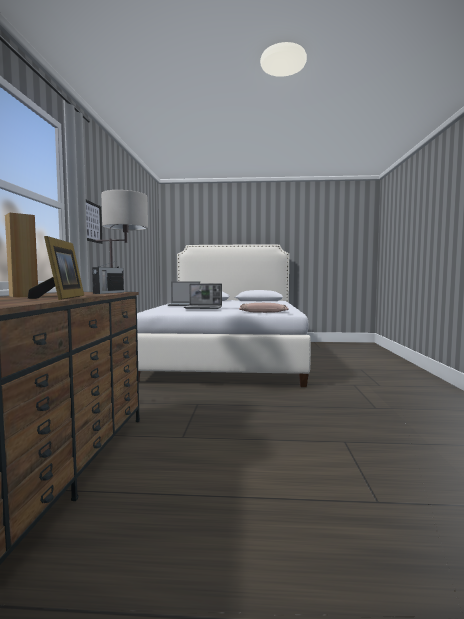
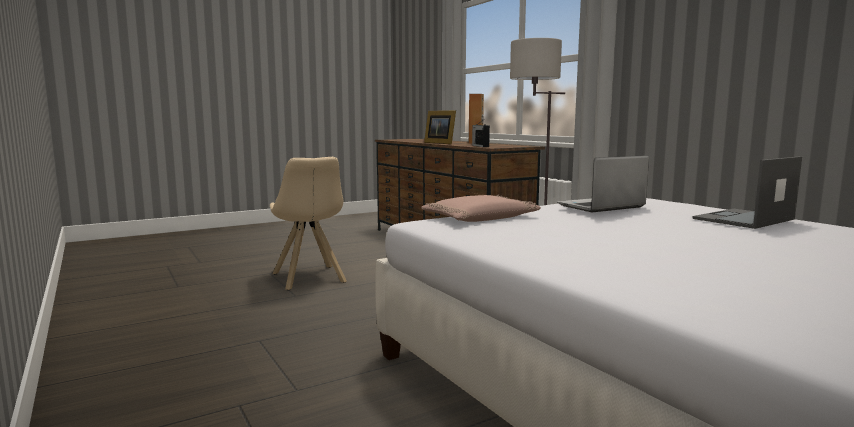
camera: 145 degrees right, 5 degrees up
picture [86,200,102,244] -> none
none -> beige chair [270,157,347,290]

